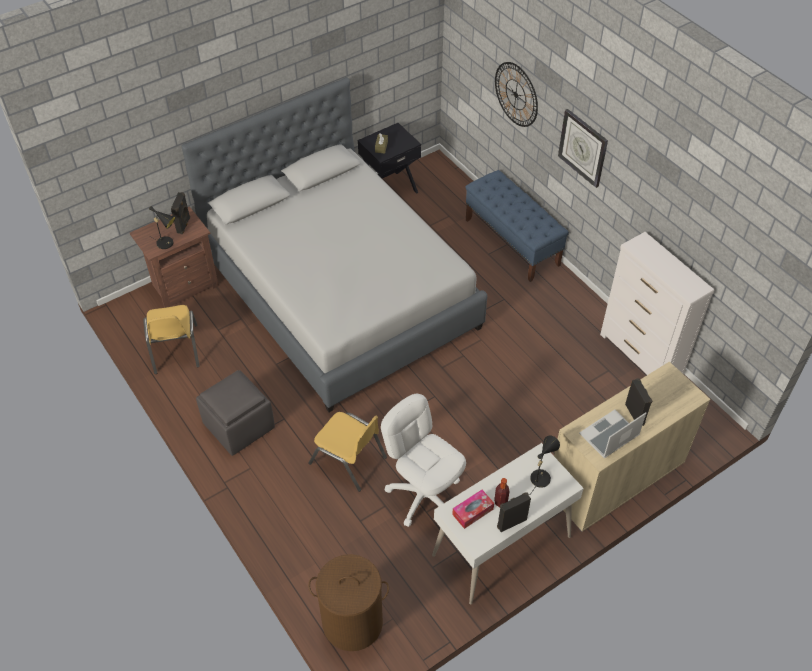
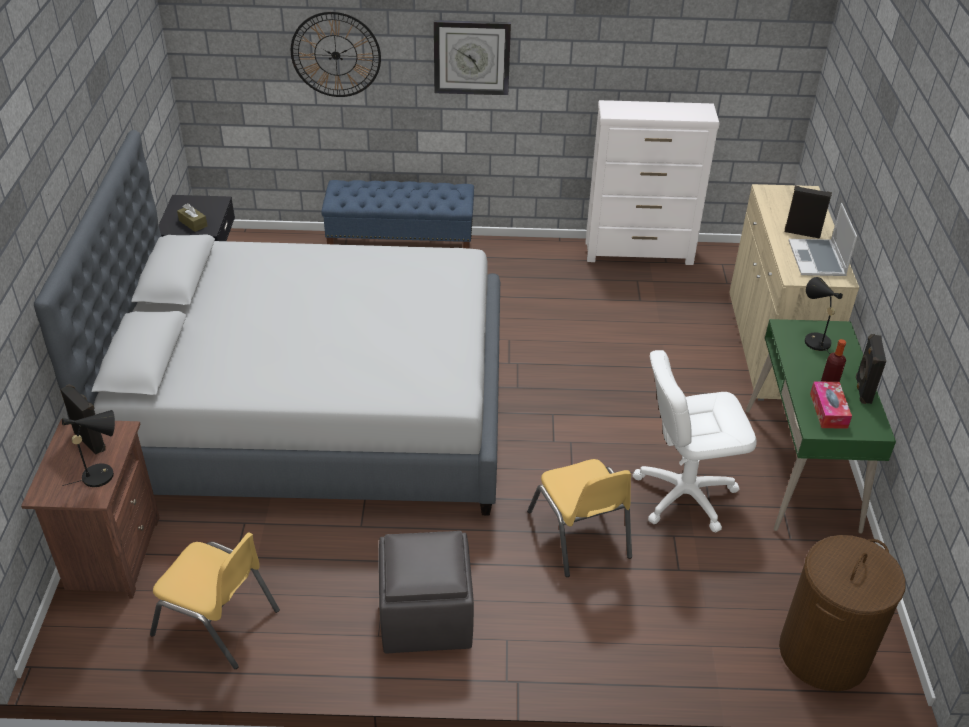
camera: 55 degrees left, 10 degrees down
yellow chair [308,412,387,492] -> yellow chair turned 90 degrees clockwise [527,459,632,577]
white desk [432,443,584,605] -> green desk [746,319,896,534]

